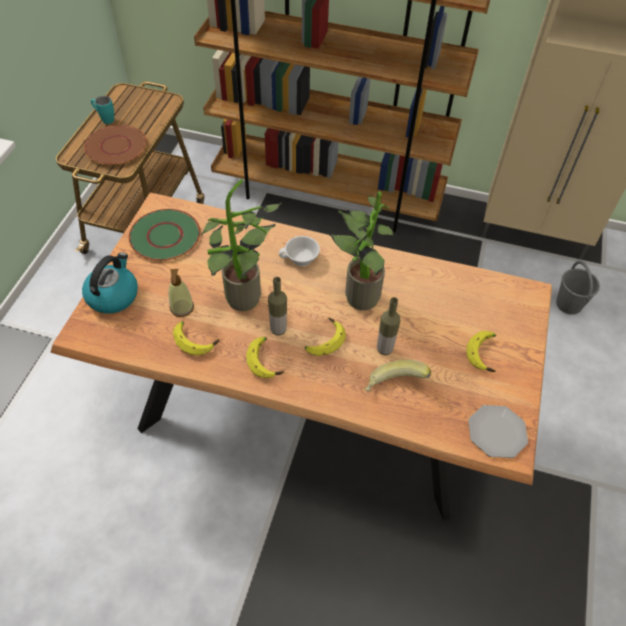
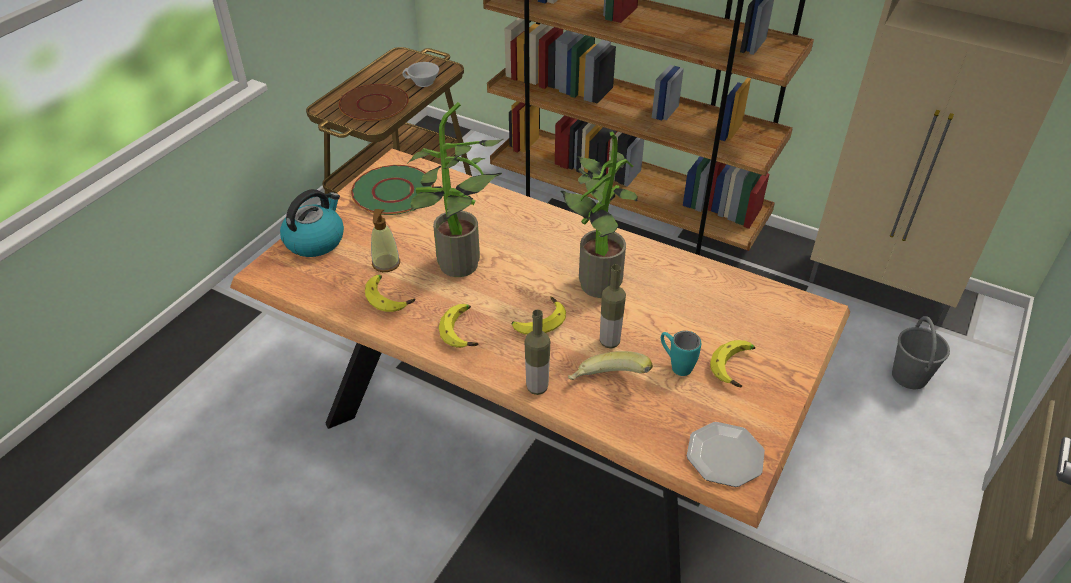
camera: 15 degrees right, 10 degrees down
turquoise mug [91,96,114,124] -> turquoise mug moved to [661,331,701,376]
bottle [268,277,287,335] -> bottle moved to [524,309,550,395]
white cup [279,236,320,266] -> white cup moved to [403,62,439,87]

